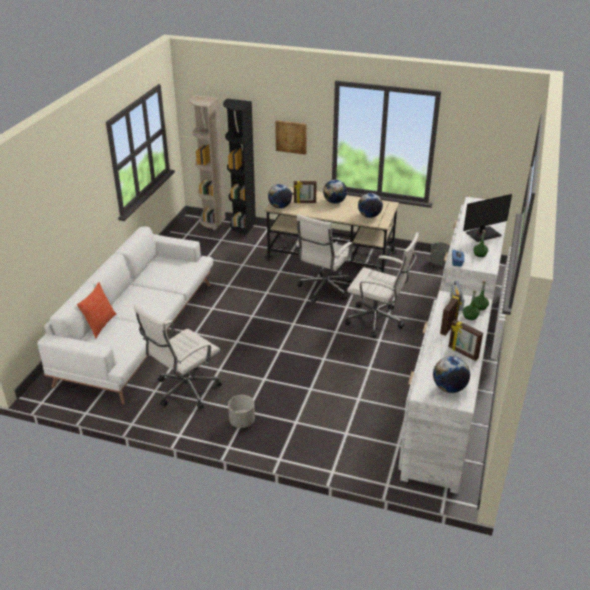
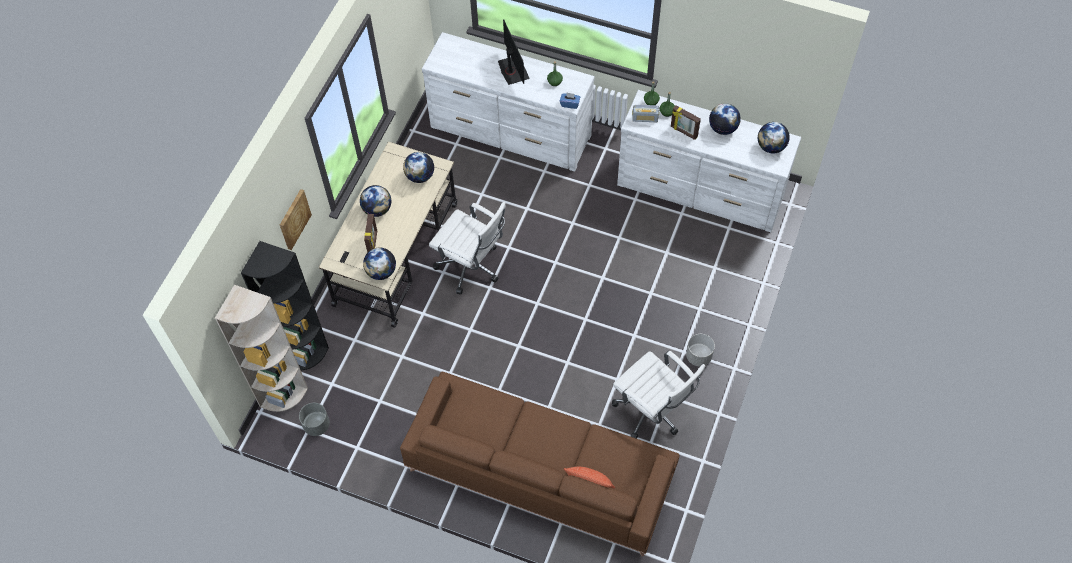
camera: 85 degrees left, 25 degrees up
white sofa [37,227,213,404] -> brown sofa [400,372,680,557]
white office chair [345,232,419,338] -> none
grey planter [430,242,450,266] -> grey planter moved to [299,403,330,436]
picture frame [448,319,483,361] -> globe [709,103,741,135]

